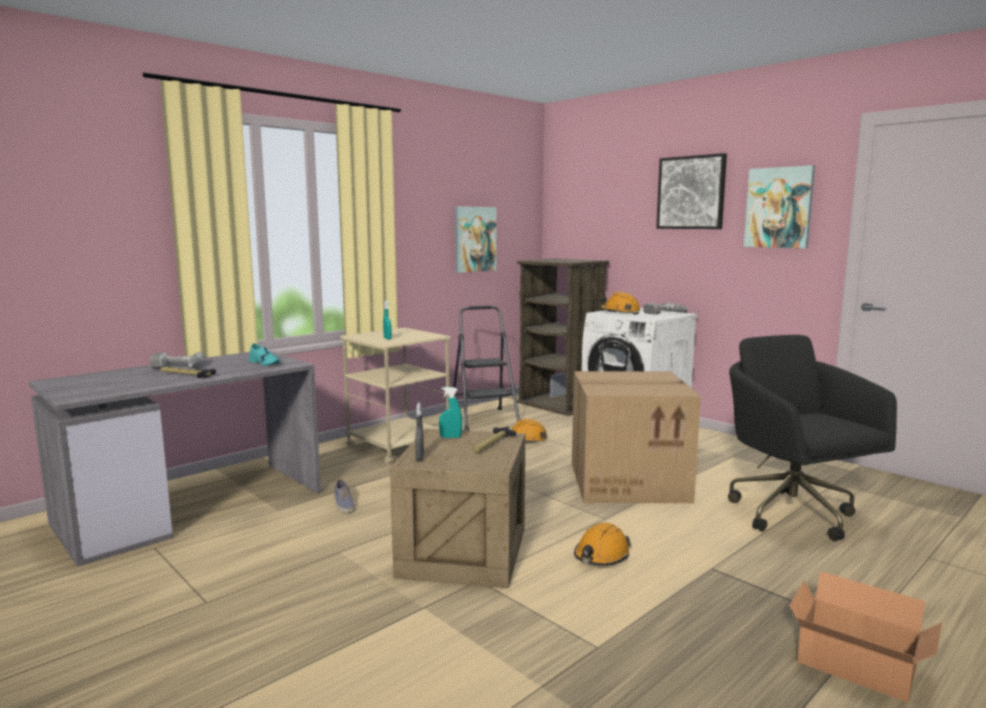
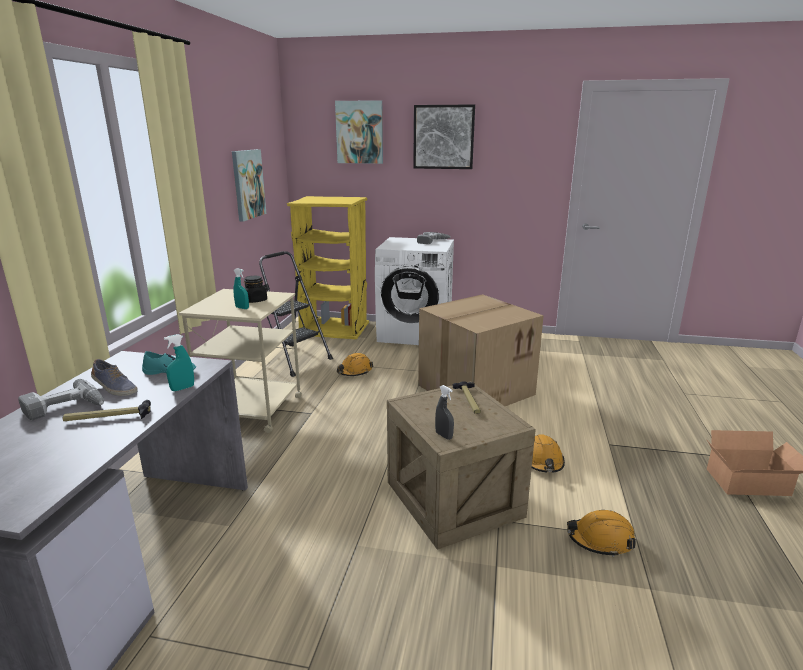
camera: 35 degrees left, 10 degrees up
shoe [334,479,355,513] -> shoe moved to [91,359,138,396]
turquoise spray bottle [439,387,462,438] -> turquoise spray bottle moved to [164,334,194,391]
brown bookcase [517,258,609,416] -> yellow bookcase [287,196,369,339]
orange hard hat [600,292,640,315] -> orange hard hat moved to [567,510,636,557]
black office chair [728,335,897,541] -> none
picture [744,165,815,248] -> picture moved to [335,100,383,164]
none -> black jar [244,276,267,303]

